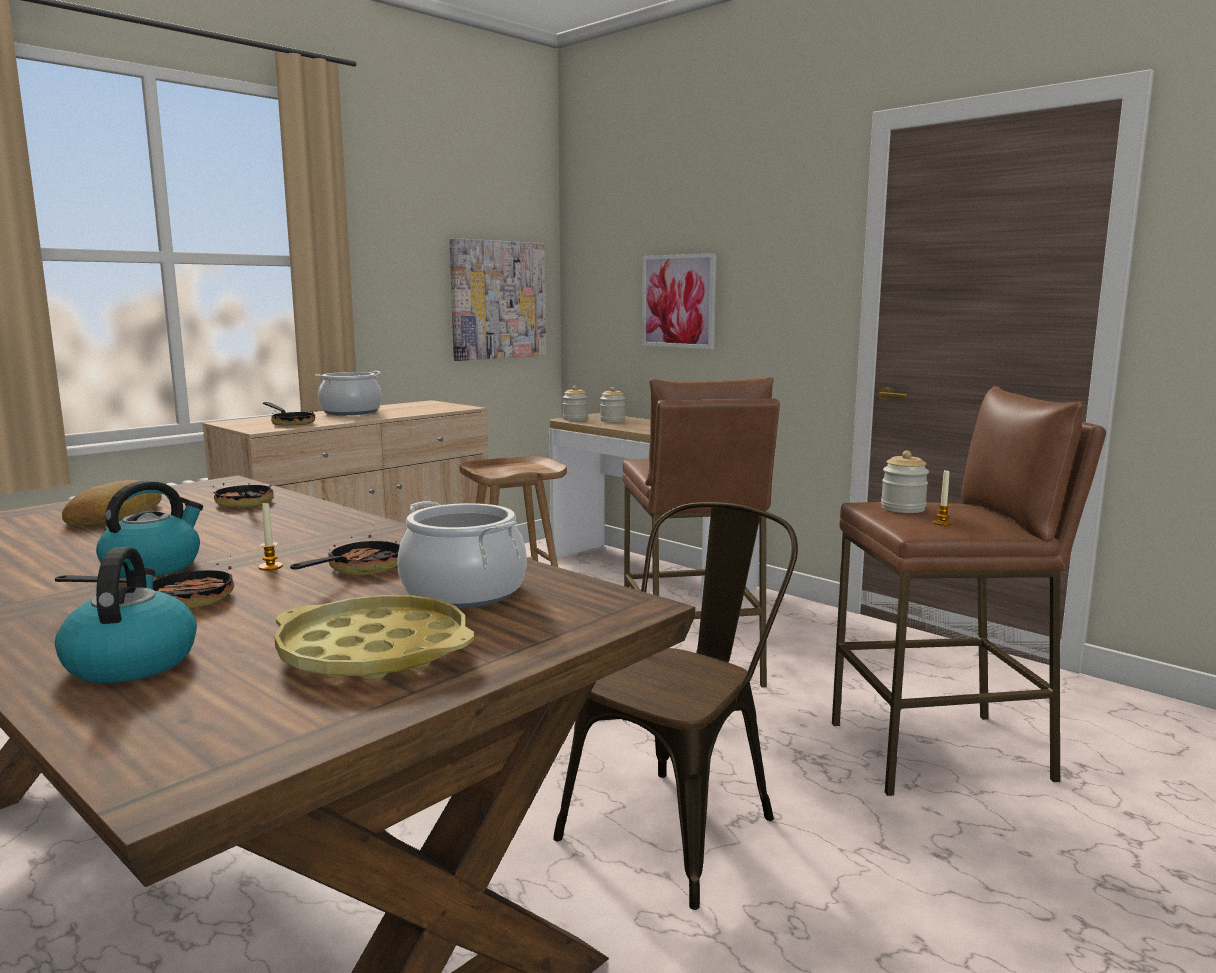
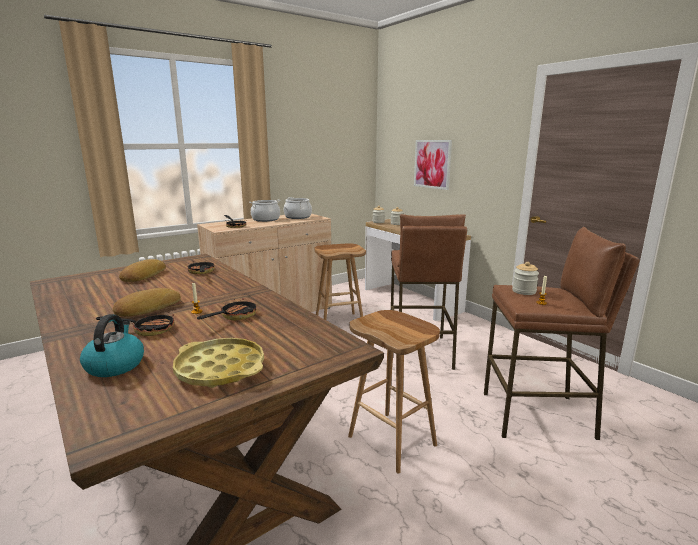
camera: 10 degrees right, 5 degrees up
kettle [96,480,203,578] -> bread [113,288,181,317]
cooking pot [397,501,527,608] -> cooking pot moved to [284,197,312,219]
picture [449,238,546,361] -> none
brown chair [553,502,798,910] -> brown stool [348,310,440,473]

